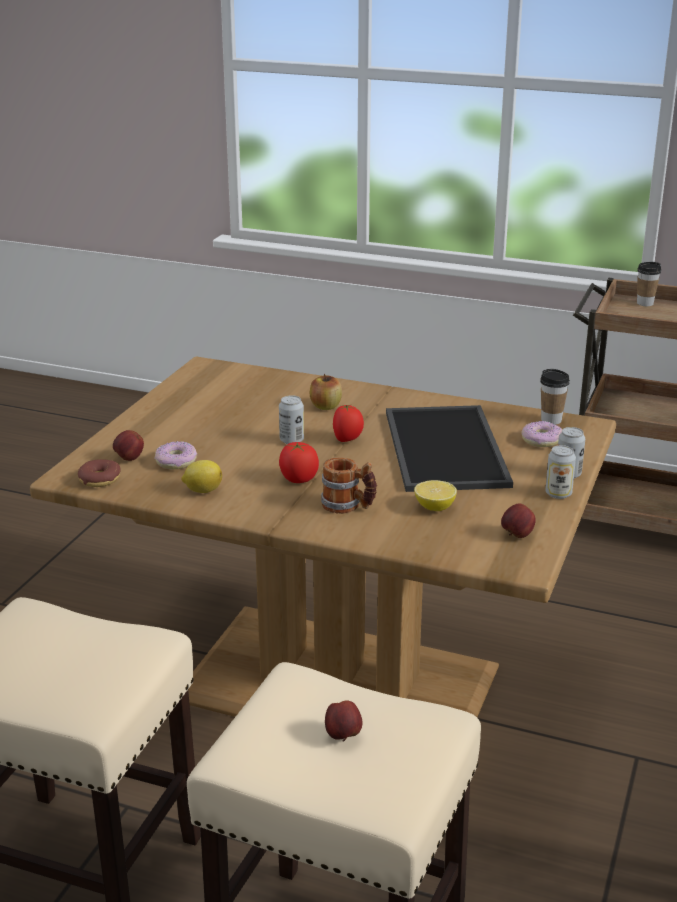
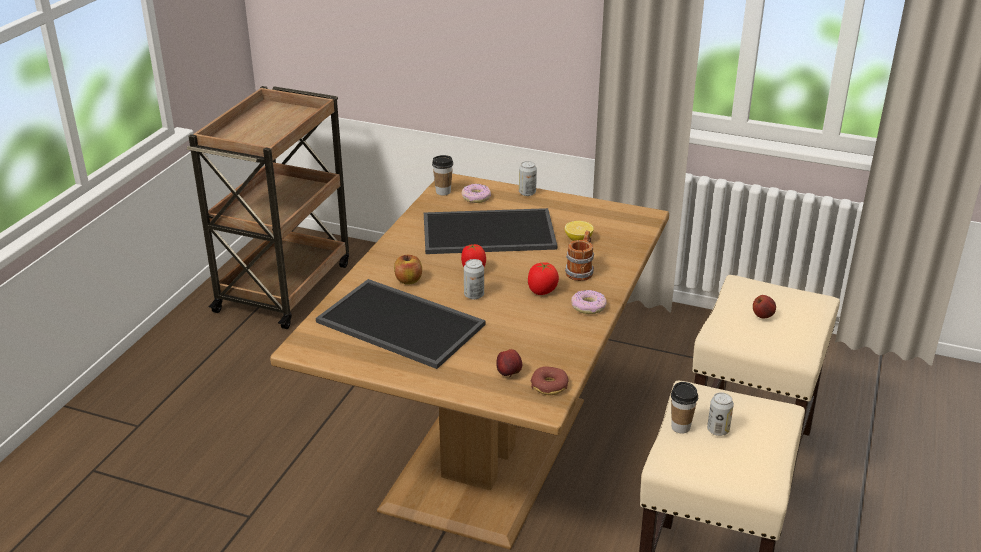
camera: 90 degrees left, 5 degrees up
donut [155,441,197,469] -> donut moved to [571,290,607,314]
lemon [181,460,222,493] -> none
apple [501,504,536,538] -> none
can [545,445,576,499] -> can moved to [707,392,734,436]
cup [637,262,661,306] -> cup moved to [671,382,698,433]
none -> tray [316,279,486,369]

